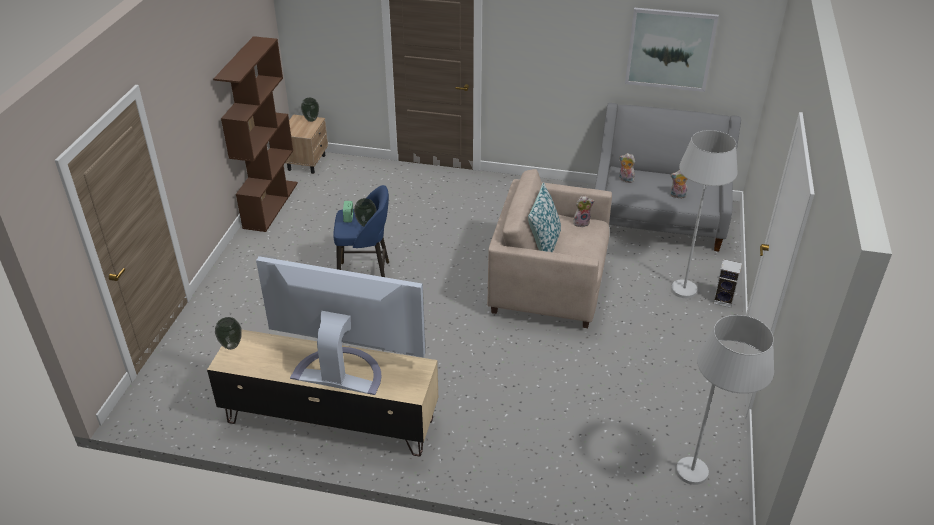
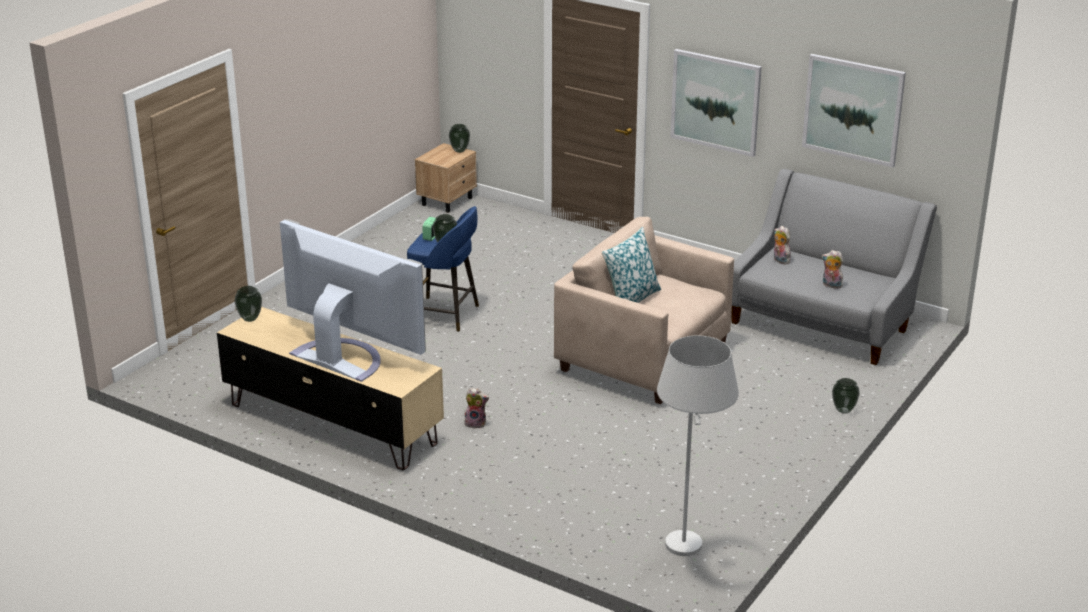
camera: 20 degrees right, 10 degrees down
brown bookcase [213,36,298,232] -> none
plush toy [573,196,595,227] -> plush toy moved to [464,388,489,429]
white floor lamp [671,130,737,298] -> none
speaker [713,259,742,308] -> vase [832,378,860,414]
none -> picture [670,49,762,157]

